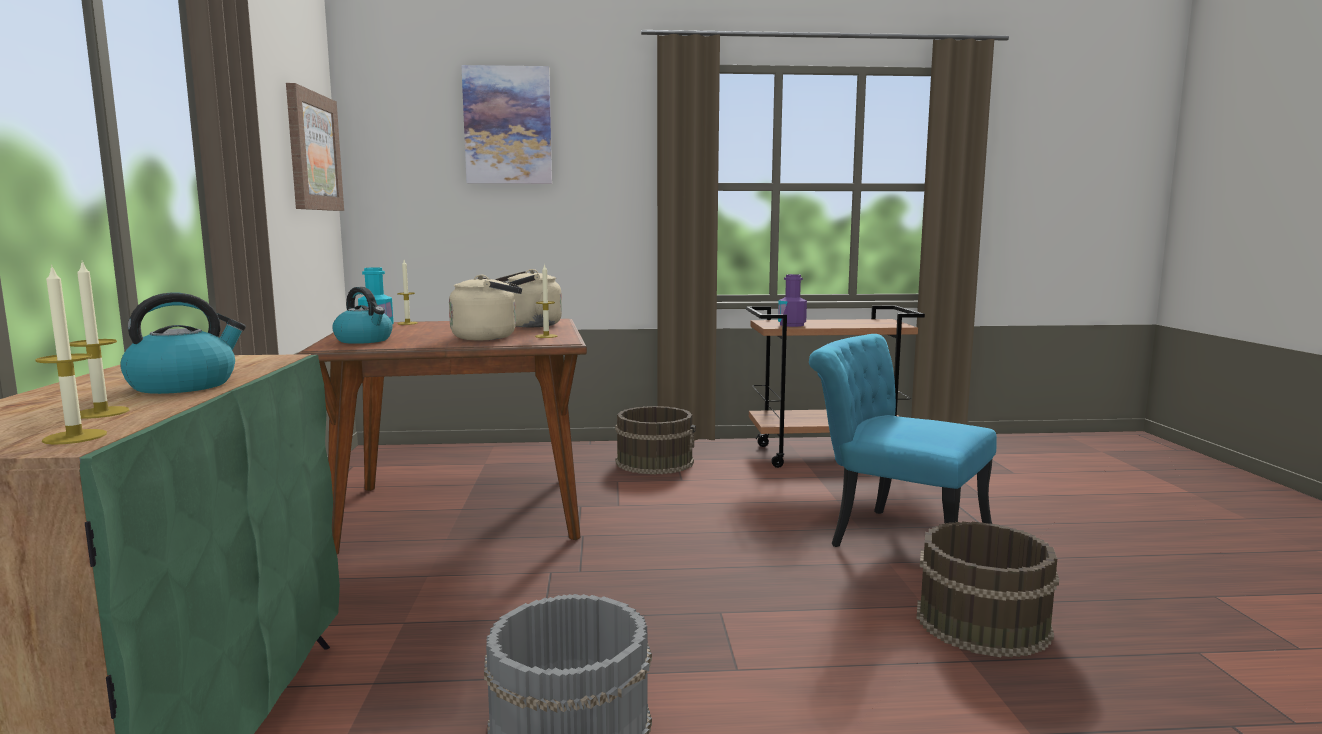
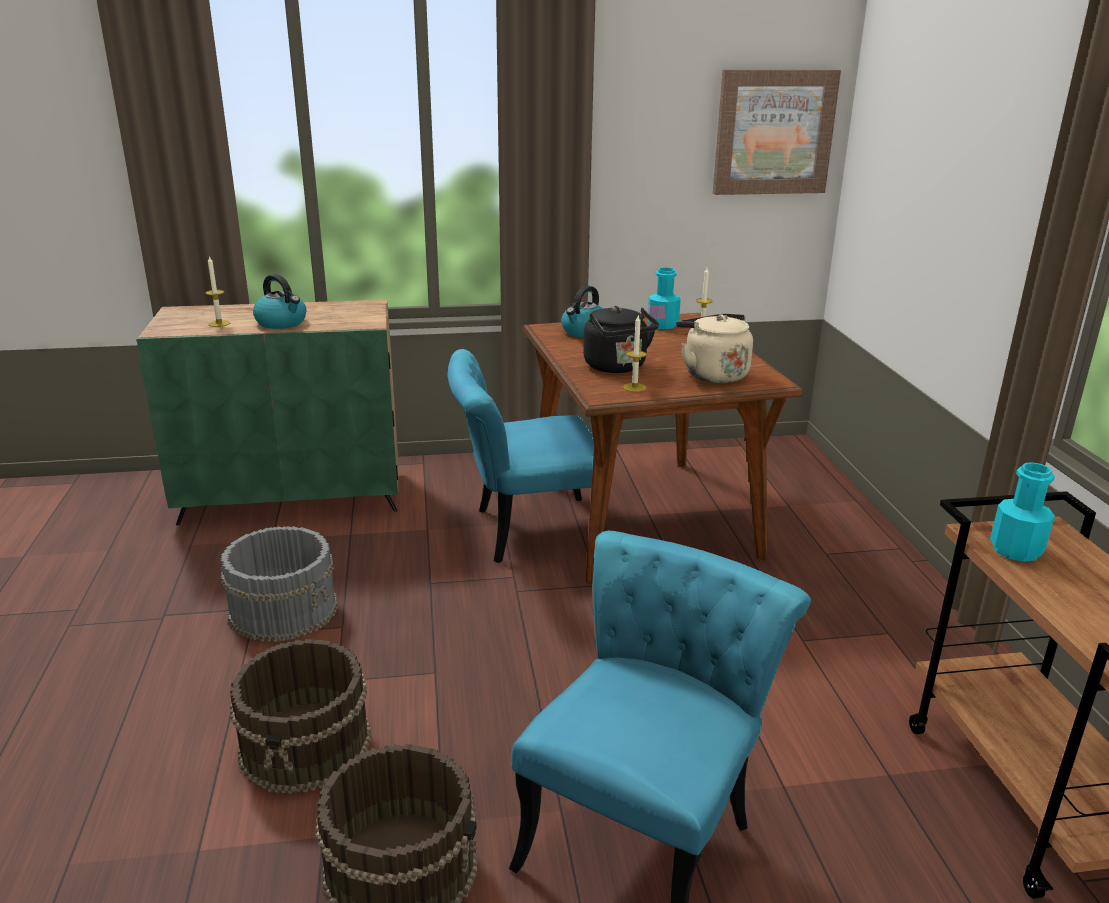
camera: 85 degrees right, 15 degrees up
candle [35,265,107,445] -> none
beige kettle [449,275,522,340] -> black kettle [583,306,659,373]
picture [461,65,552,184] -> none
brown bucket [615,406,696,474] -> brown bucket moved to [230,639,371,794]
purple bottle [778,274,807,327] -> turquoise bottle [990,462,1055,562]
none -> turquoise chair [447,349,605,563]

